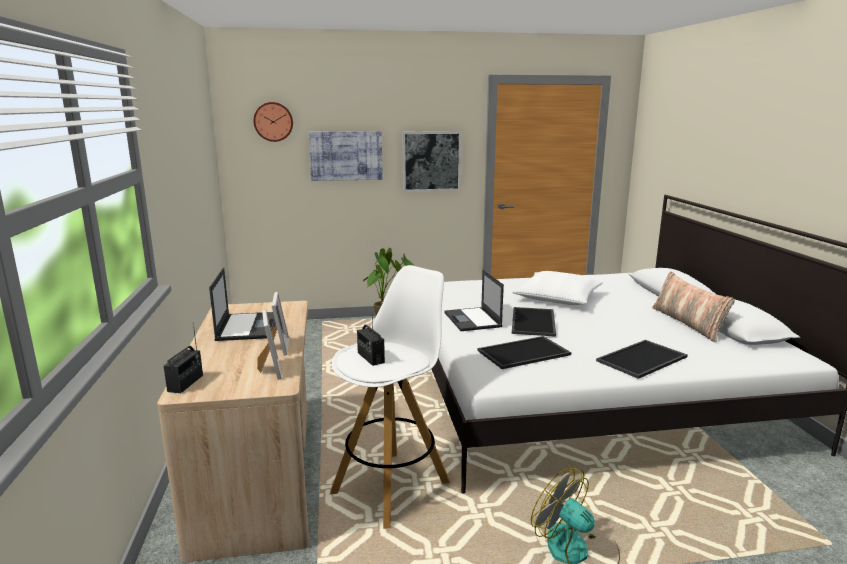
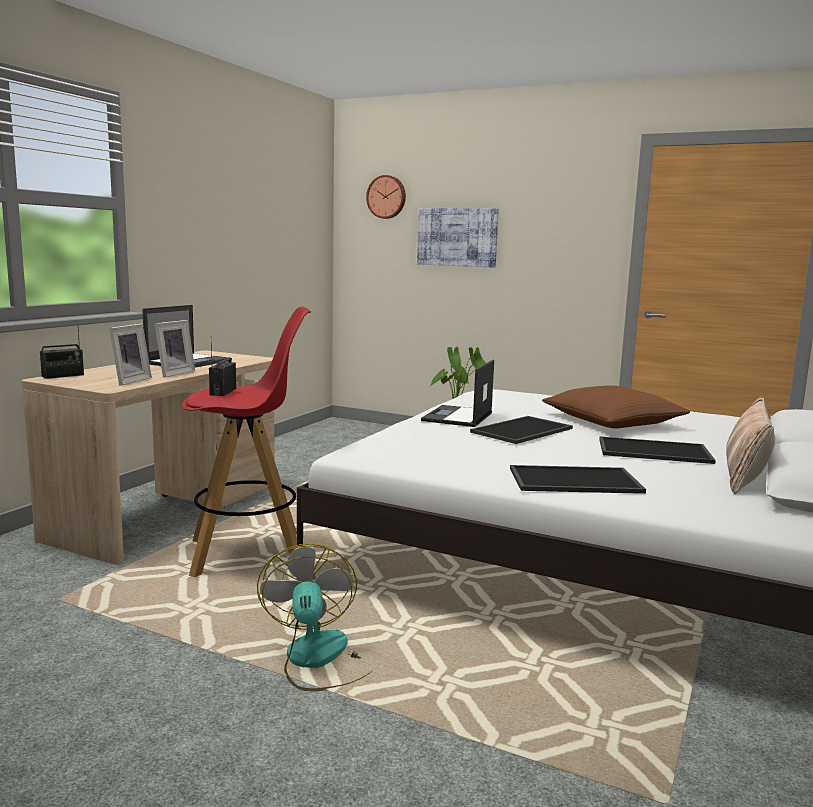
camera: 35 degrees right, 5 degrees down
white stool [330,265,450,529] -> red stool [181,307,311,577]
picture [402,131,461,192] -> none
tray [477,336,571,369] -> tray moved to [599,436,716,464]
white pillow [512,271,603,305] -> brown pillow [542,385,690,428]

